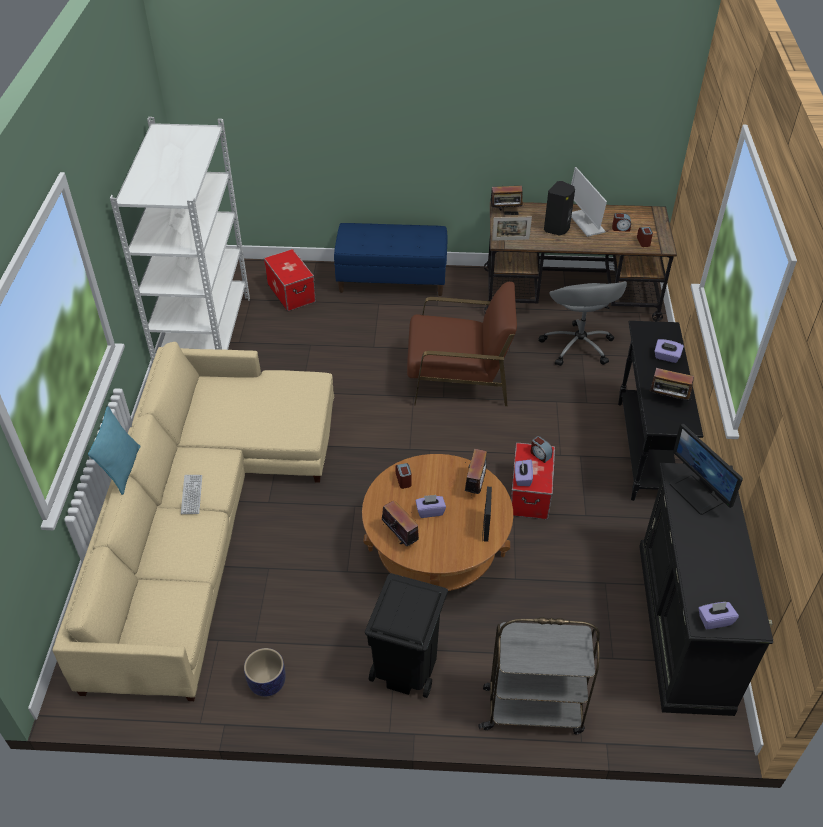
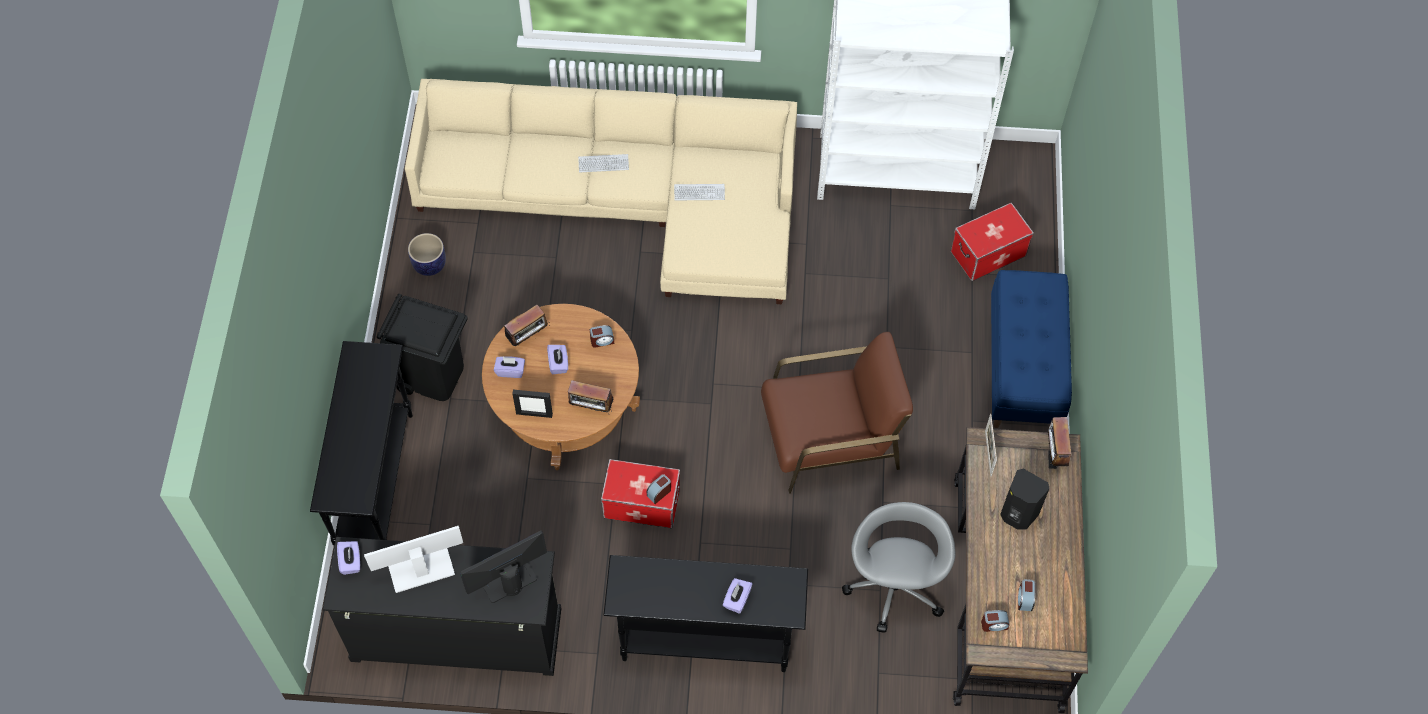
camera: 90 degrees right, 15 degrees up
turquoise pillow [88,406,140,495] -> none
brown armchair [407,282,517,406] -> brown armchair turned 105 degrees counterclockwise [761,332,913,494]
grey cart [478,617,600,734] -> black console table [310,341,413,545]
purple tissue box [515,460,533,486] -> purple tissue box moved to [494,356,525,378]
grey office chair [538,281,627,366] -> grey office chair turned 105 degrees clockwise [842,502,956,633]
monitor [571,167,607,237] -> monitor moved to [364,526,463,593]
radio [650,368,694,402] -> none
none -> keyboard [674,184,725,200]

